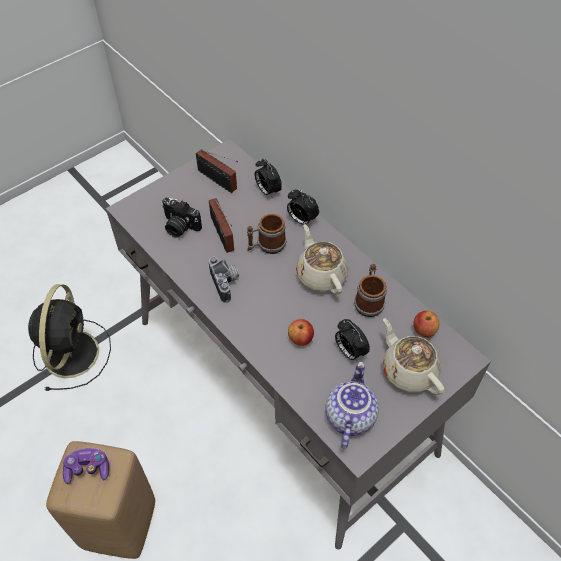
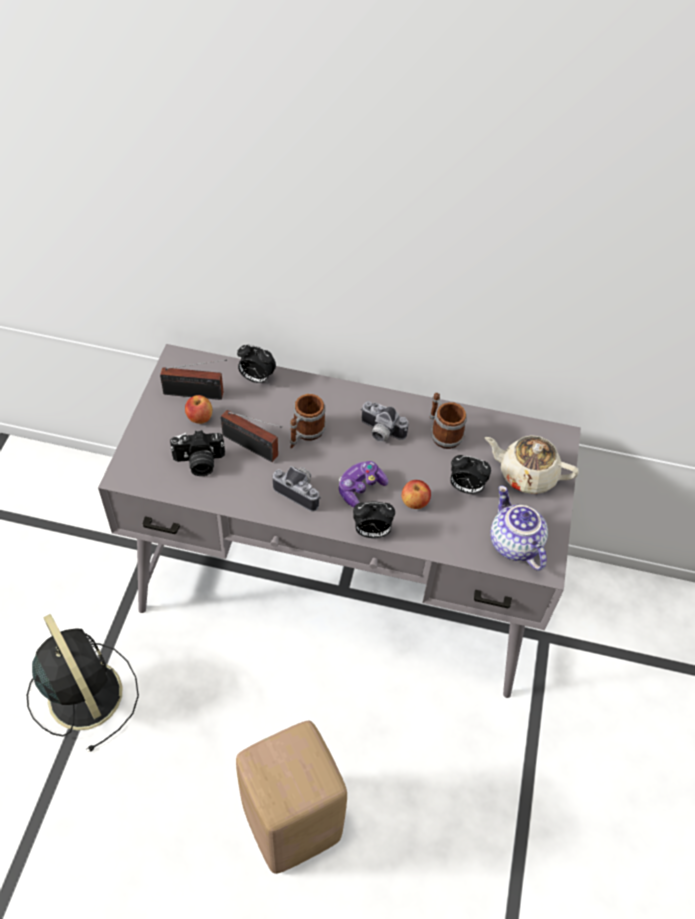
camera: 40 degrees left, 0 degrees up
game controller [63,448,109,484] -> game controller moved to [339,461,388,507]
alarm clock [287,189,319,226] -> alarm clock moved to [353,502,395,538]
beige teapot [296,224,349,294] -> camera [361,401,409,442]
apple [414,311,439,338] -> apple moved to [185,395,212,424]

